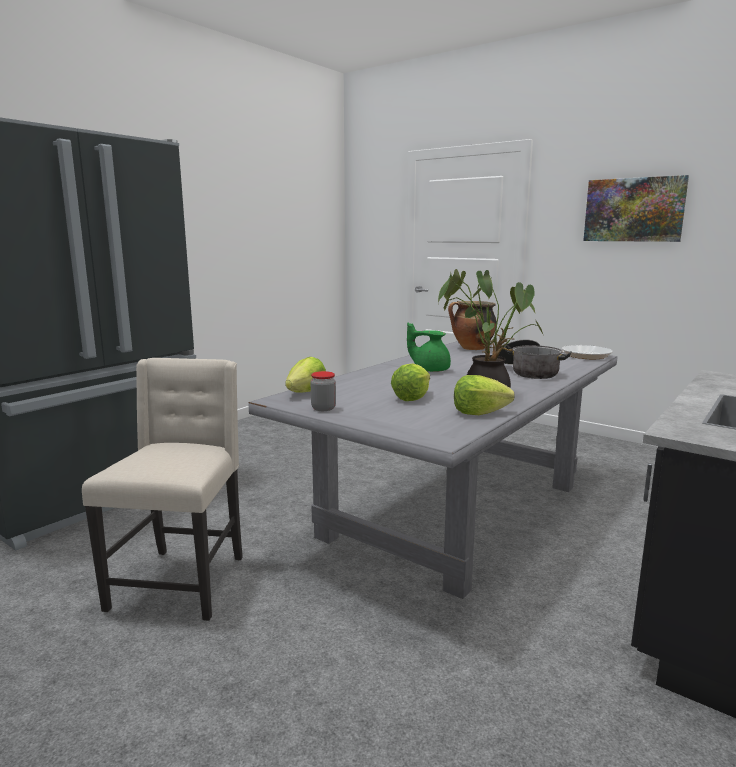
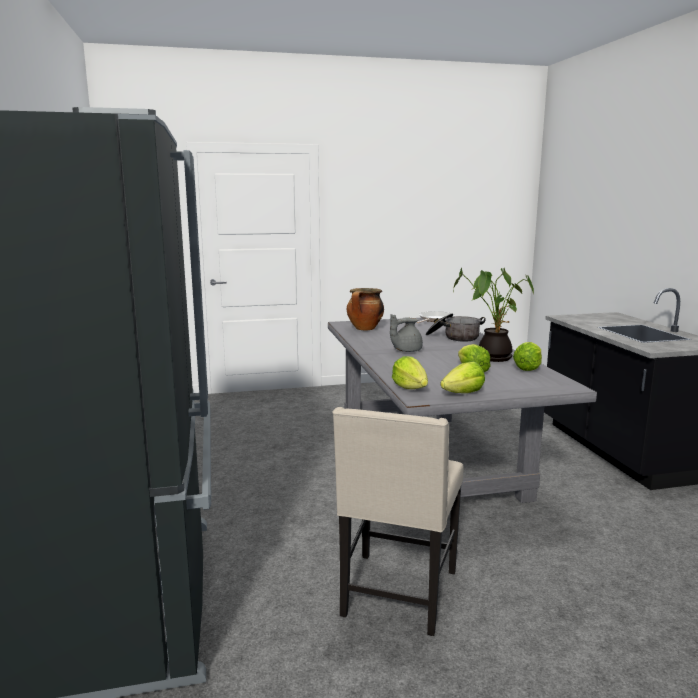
camera: 50 degrees left, 0 degrees up
beige chair [82,358,243,621] -> beige chair turned 120 degrees counterclockwise [332,407,464,636]
jar [310,371,336,411] -> lettuce [440,361,485,393]
green teapot [407,322,451,372] -> grey teapot [390,314,423,352]
picture [583,175,689,242] -> none

